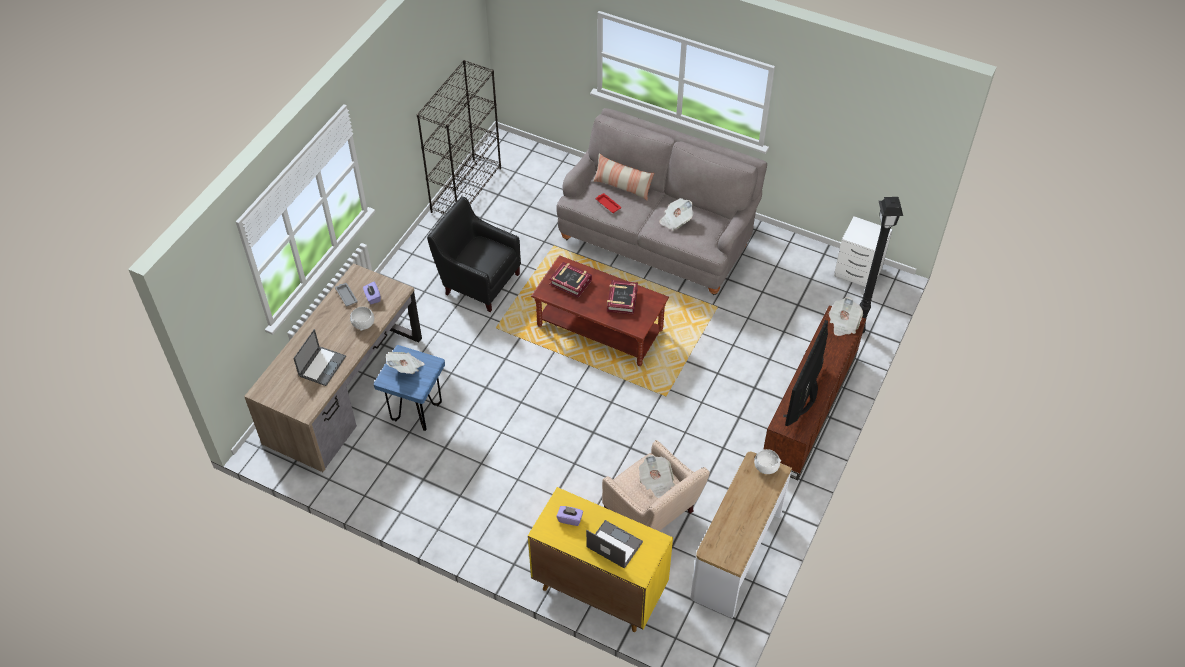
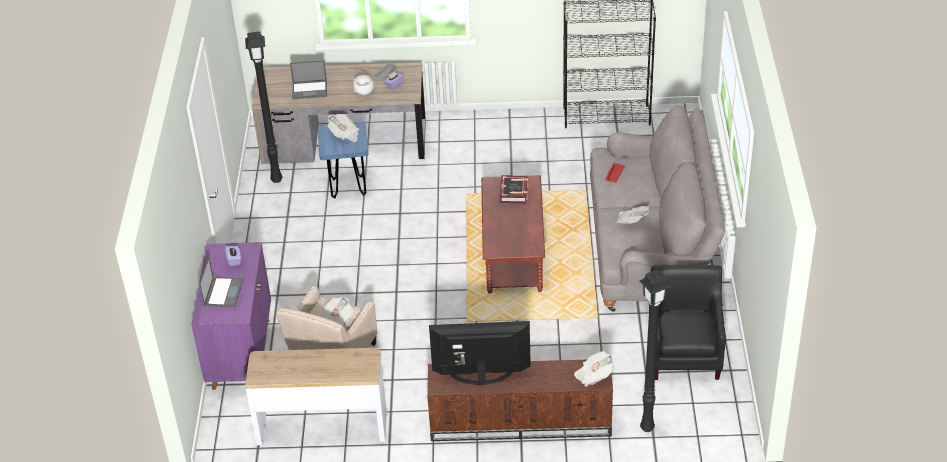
camera: 65 degrees right, 10 degrees down
black armchair [427,197,521,312] -> black armchair moved to [651,265,726,380]
yellow cabinet [528,487,673,632] -> purple cabinet [192,242,271,390]
pillow [593,154,654,200] -> none
book [607,280,638,314] -> none
white bowl [754,449,781,474] -> none
white nightstand [834,216,893,287] -> none
none -> black floor lamp [245,31,282,183]

